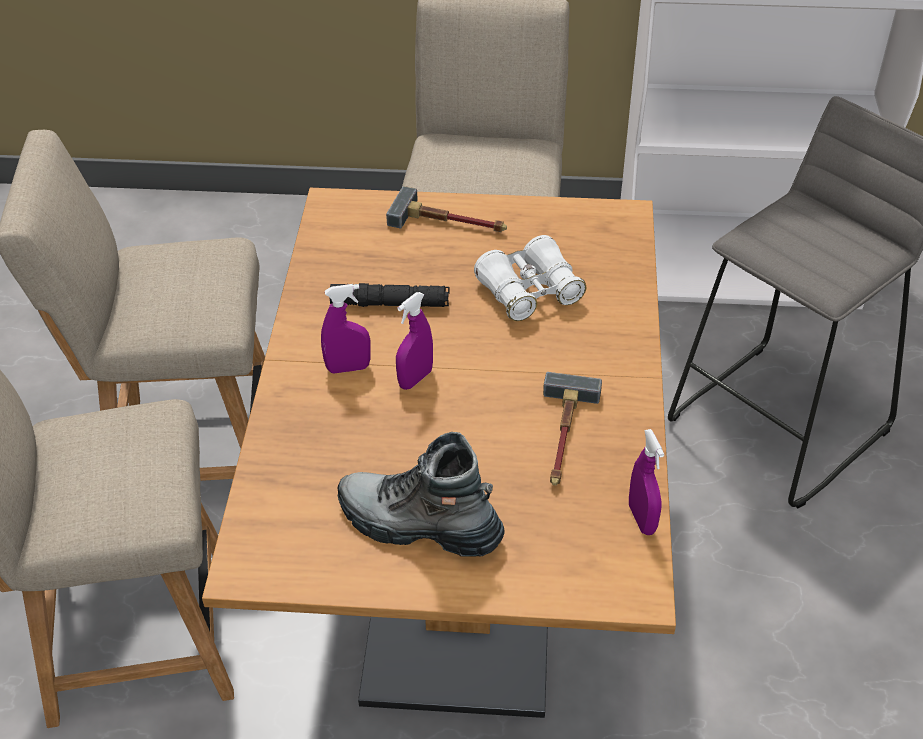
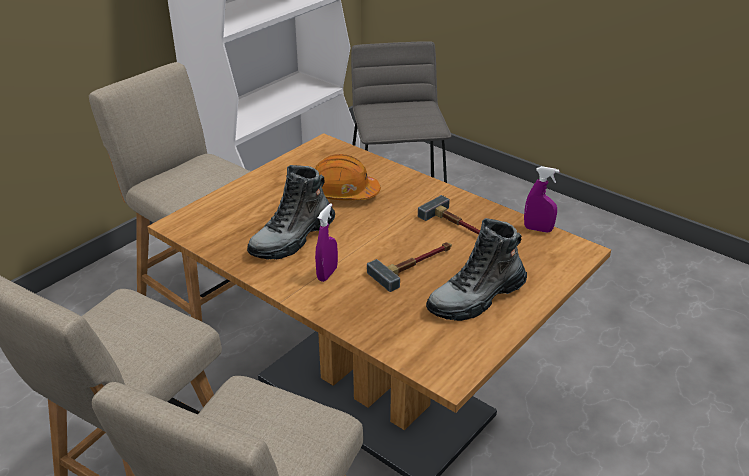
camera: 55 degrees left, 10 degrees down
black flashlight [330,283,450,307] -> boot [247,165,335,260]
hammer [386,186,507,232] -> hammer moved to [367,242,452,292]
purple spray bottle [396,292,433,390] -> none
white binoculars [474,235,586,321] -> orange hard hat [315,154,381,200]

